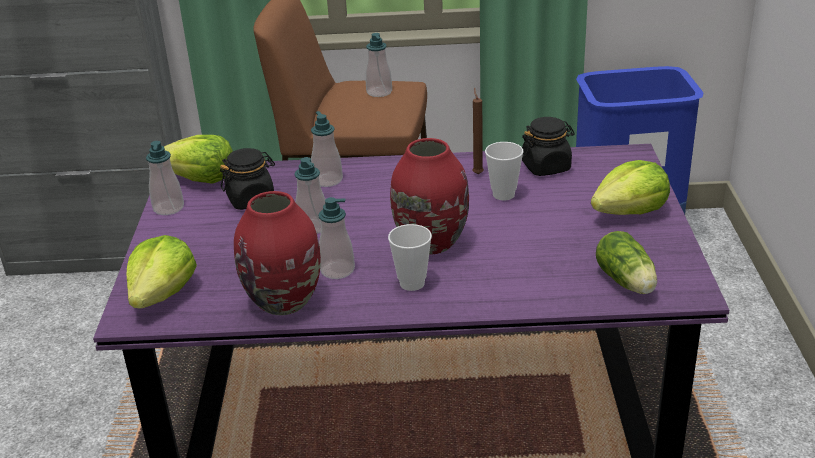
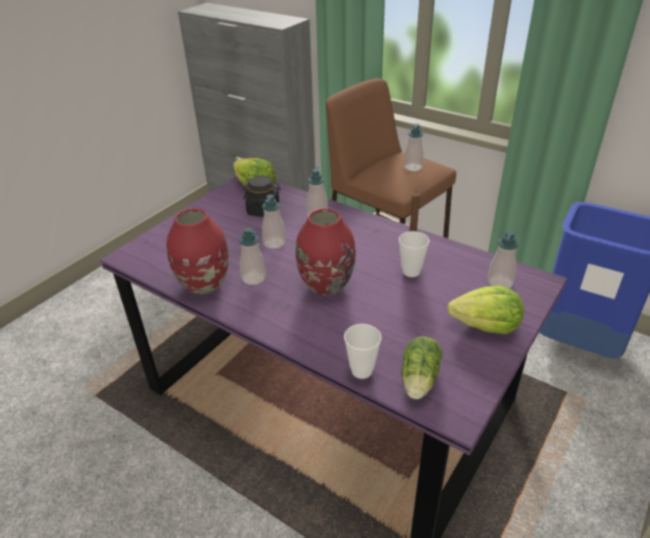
camera: 35 degrees right, 5 degrees up
lettuce [126,235,197,309] -> none
soap dispenser [146,141,184,215] -> soap dispenser moved to [487,231,519,288]
cup [388,224,432,291] -> cup moved to [344,324,381,379]
black jar [522,117,575,176] -> none

